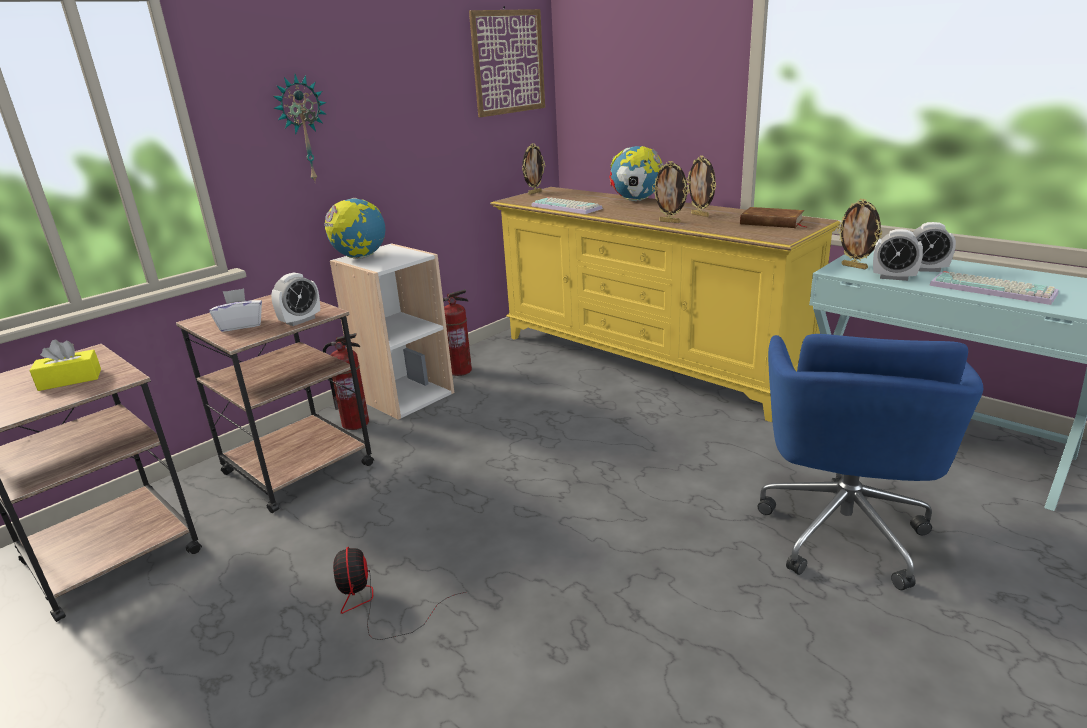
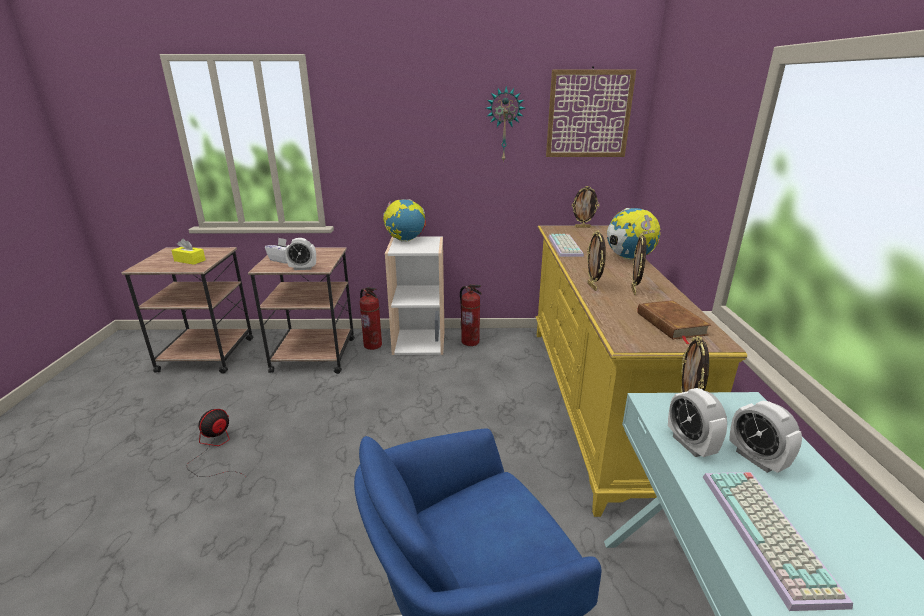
camera: 45 degrees right, 0 degrees up
wall clock [273,74,327,181] -> wall clock moved to [486,86,525,163]

